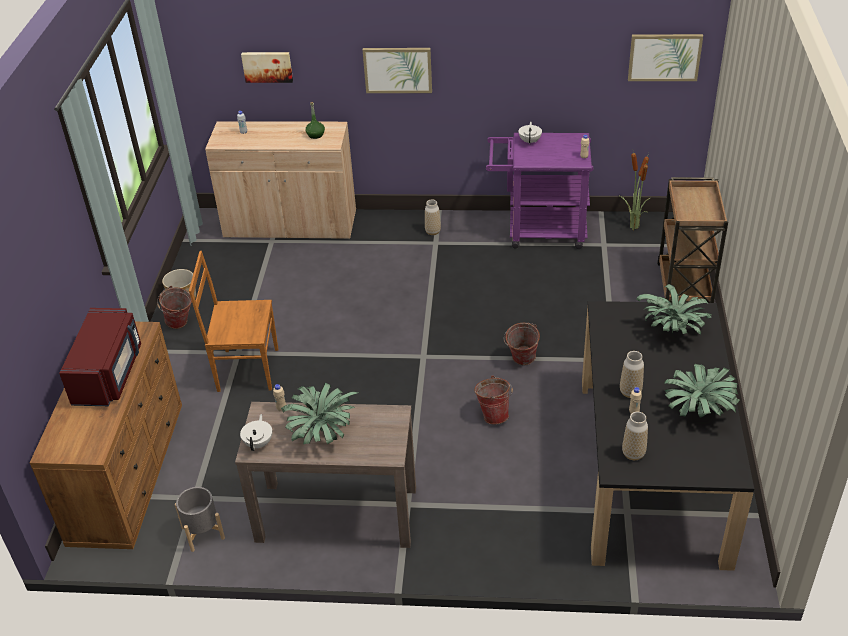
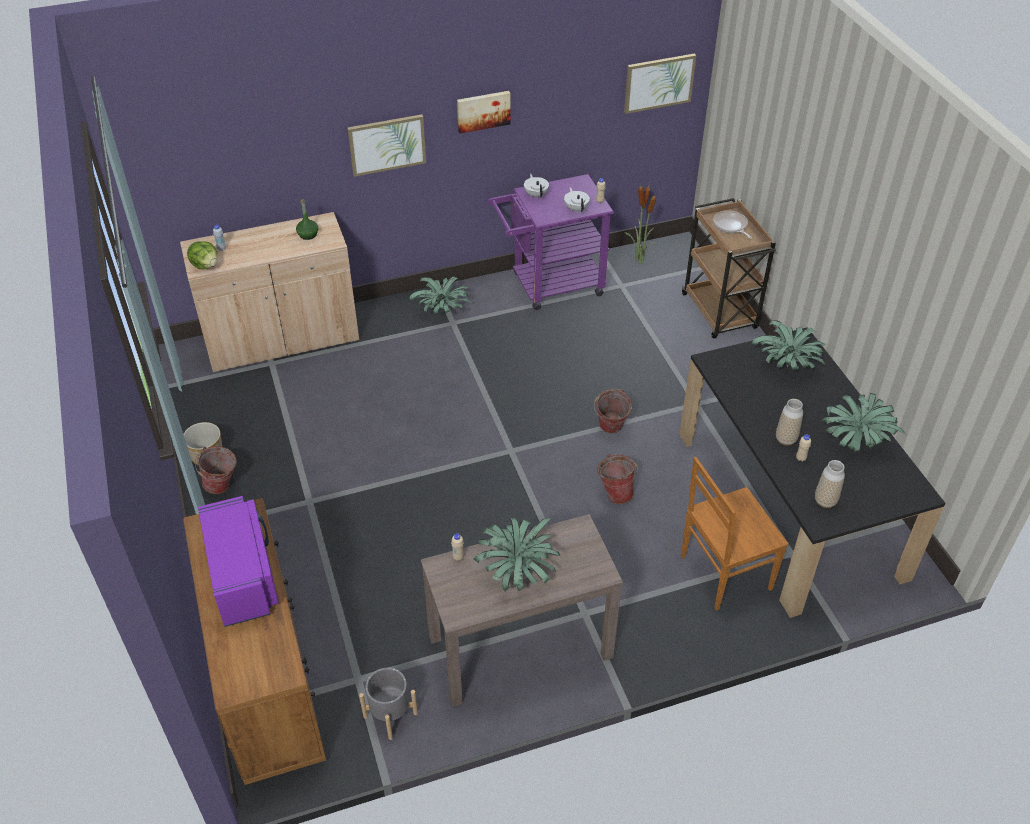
camera: 25 degrees left, 5 degrees up
red microwave [59,308,141,406] -> purple microwave [198,496,279,627]
brown chair [189,251,278,392] -> brown chair moved to [681,457,789,611]
white teapot [240,414,272,451] -> white teapot moved to [564,187,590,213]
picture [241,52,293,83] -> picture moved to [457,91,511,134]
vase [425,199,441,235] -> potted plant [409,277,471,314]
none -> lettuce [187,241,218,269]
none -> frying pan [713,211,752,239]

